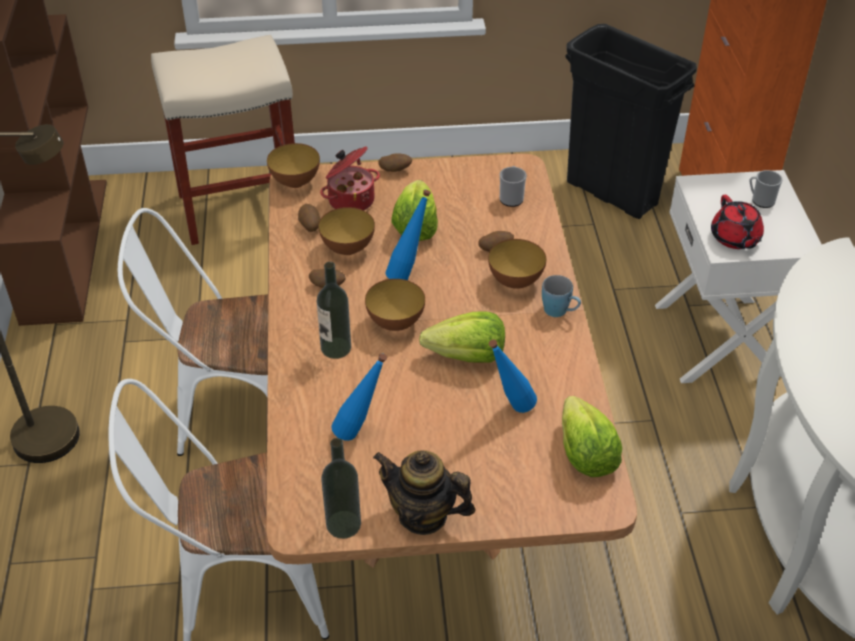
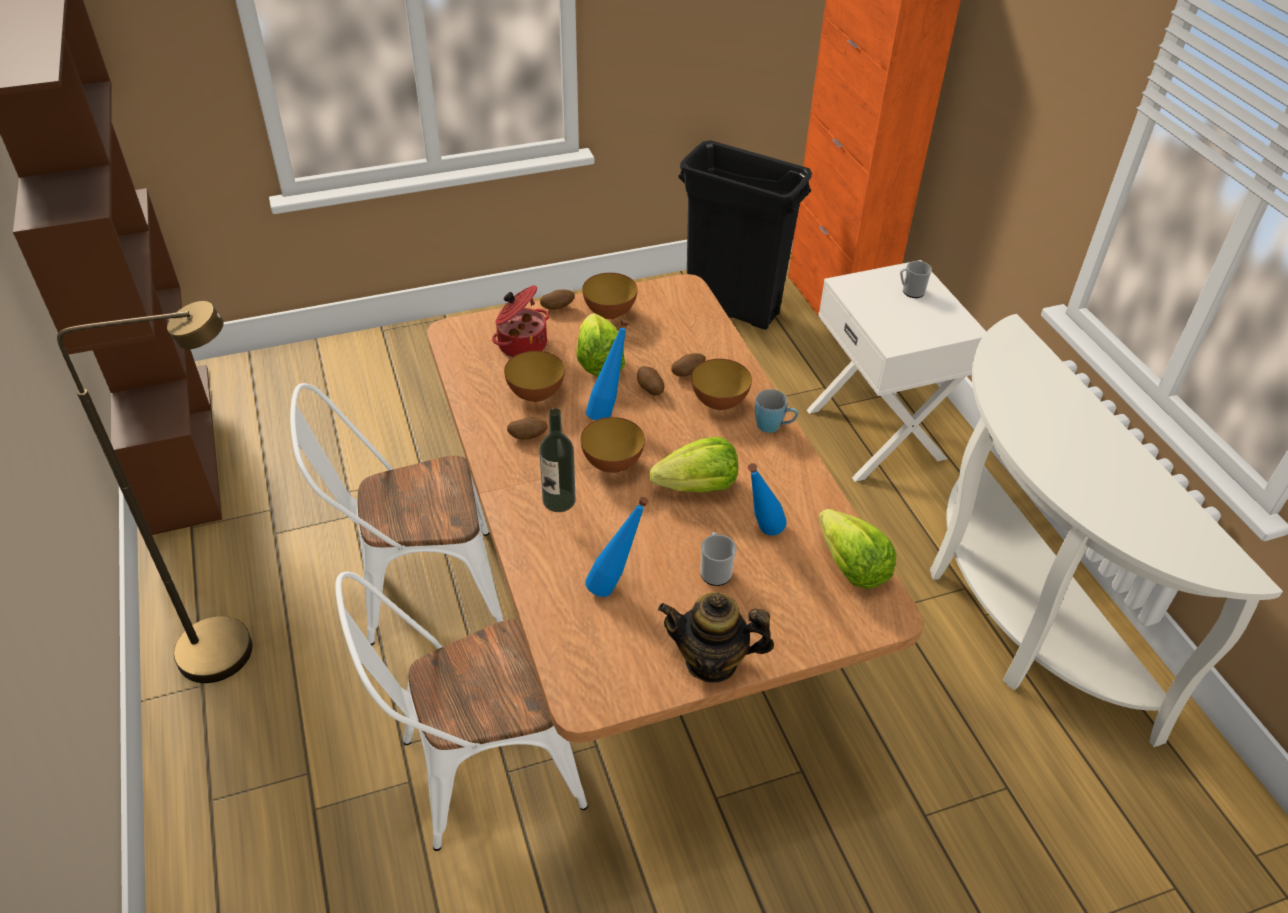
camera: 15 degrees left, 0 degrees up
beige stool [151,35,295,245] -> none
bowl [267,143,320,188] -> bowl moved to [582,273,637,319]
potato [298,204,320,232] -> potato moved to [637,366,665,396]
bottle [321,438,361,539] -> none
mug [500,166,527,207] -> mug moved to [700,532,737,586]
red teapot [711,195,764,249] -> none

